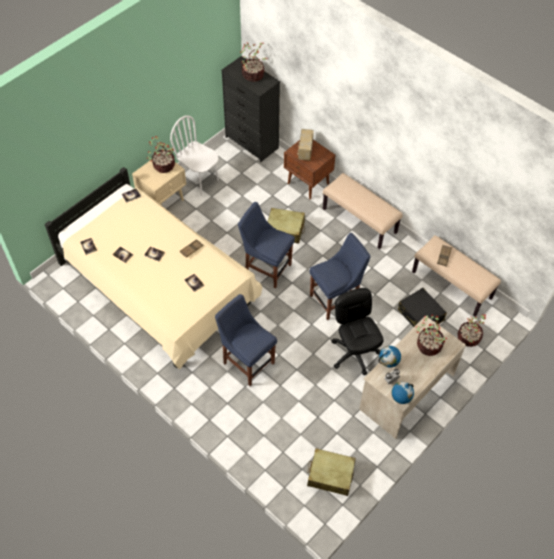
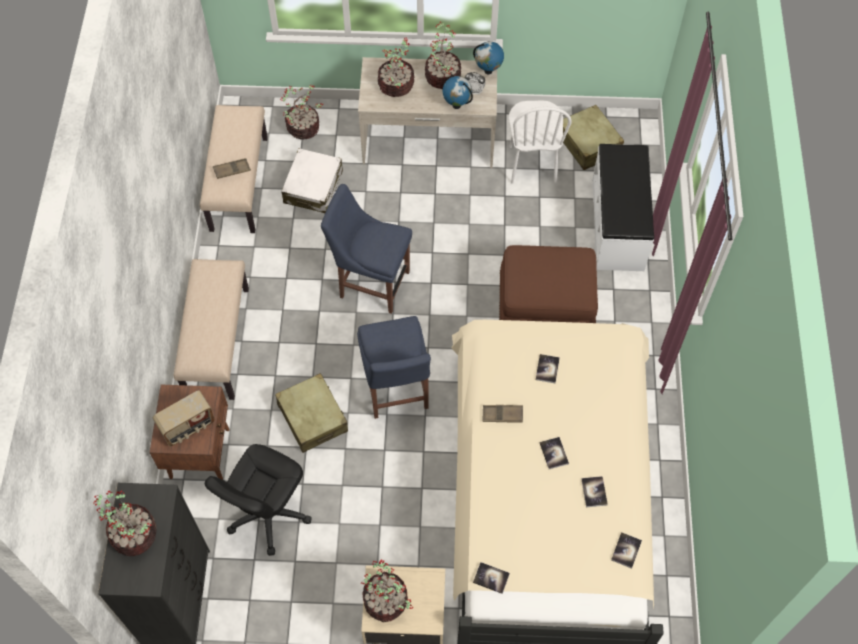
camera: 130 degrees left, 5 degrees up
white chair [170,115,219,196] -> white chair moved to [509,100,571,184]
blue chair [215,294,277,386] -> brown ottoman [499,245,598,323]
black office chair [331,288,384,375] -> black office chair moved to [205,444,312,556]
black suitcase [398,288,447,327] -> white suitcase [281,148,343,213]
none -> potted plant [425,22,461,89]
none -> white bench [592,144,654,271]

